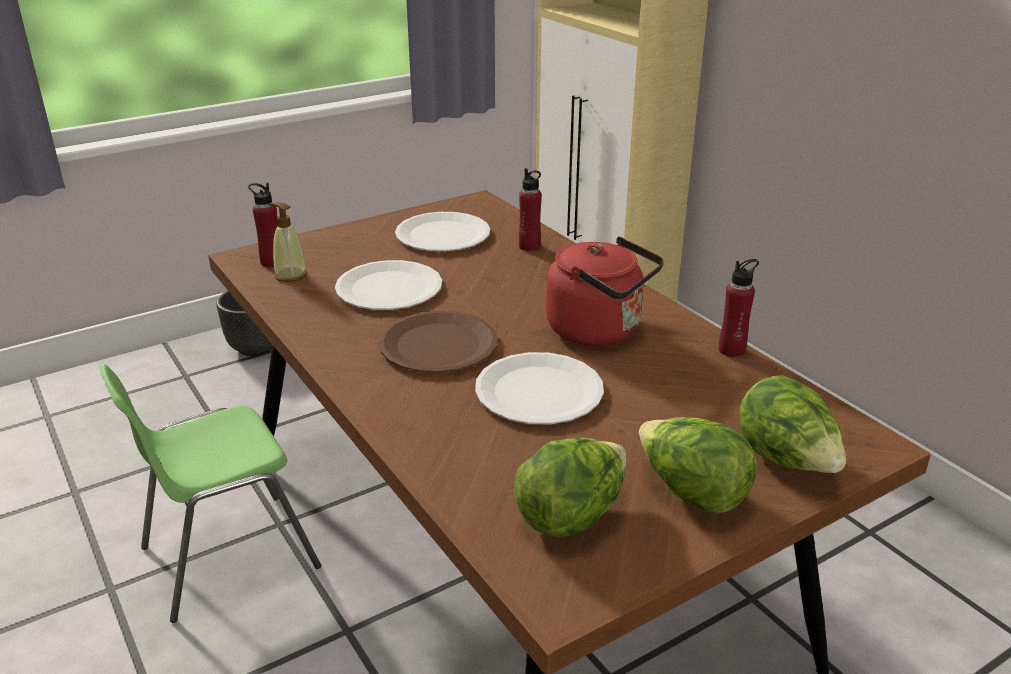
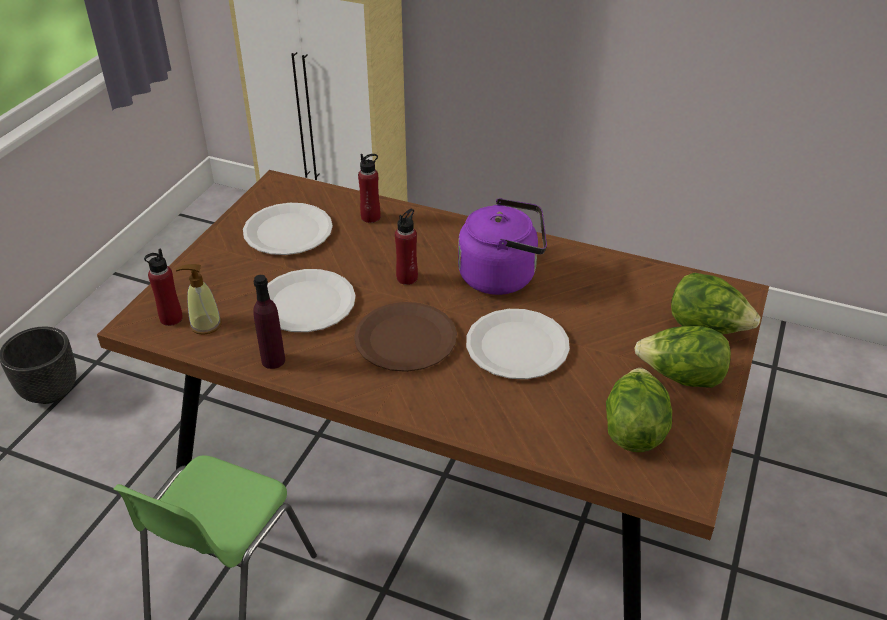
camera: 35 degrees left, 10 degrees up
red kettle [546,236,664,346] -> purple kettle [458,198,547,295]
red bottle [719,259,759,357] -> red bottle moved to [395,209,418,285]
none -> purple bottle [253,275,285,369]

